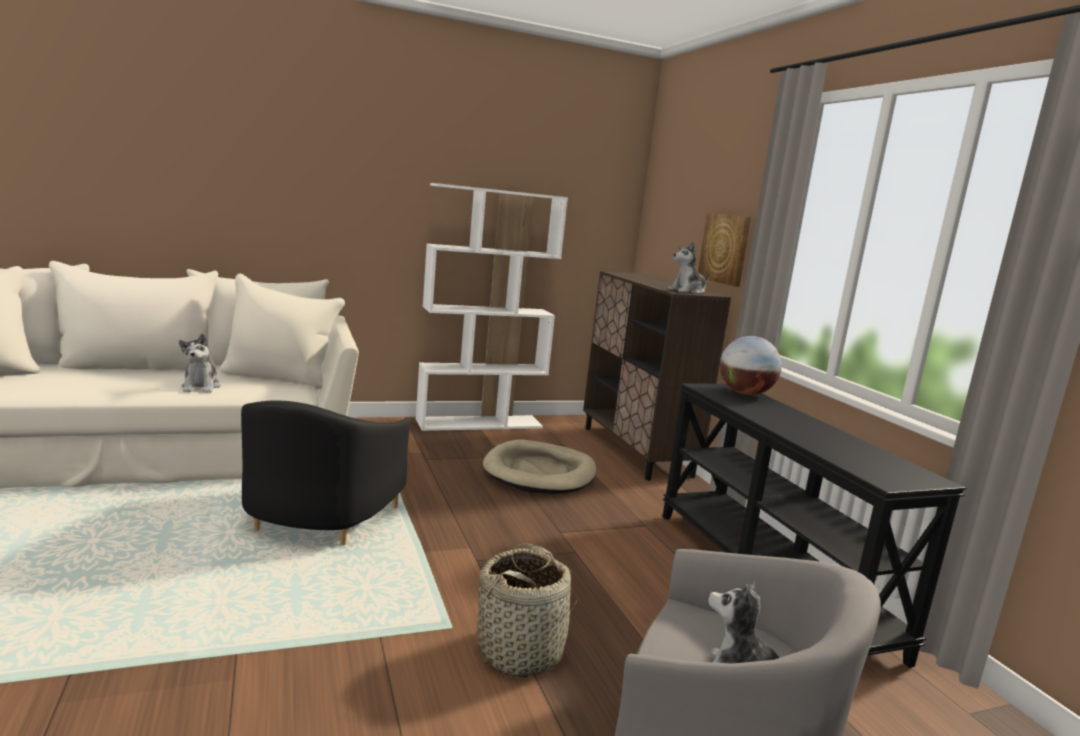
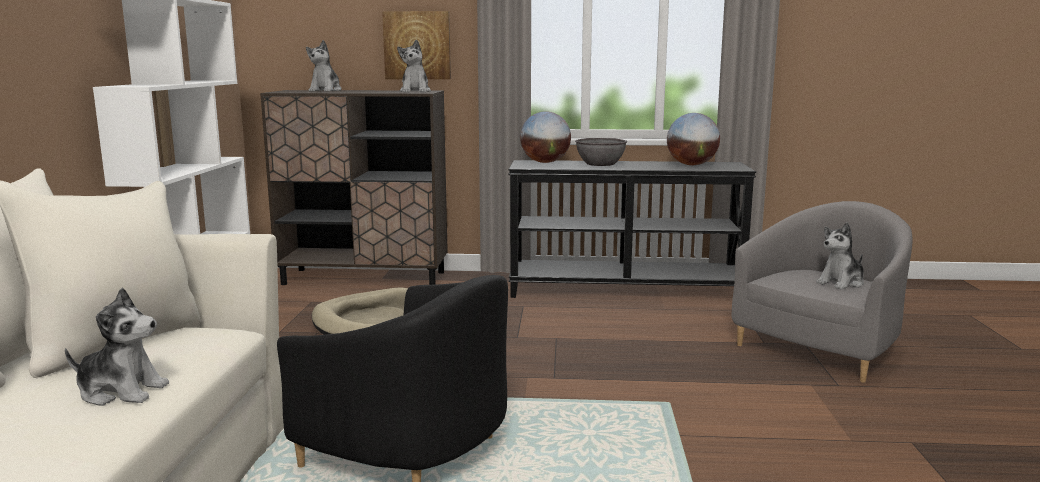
camera: 65 degrees left, 0 degrees up
basket [474,543,578,678] -> none
none -> plush toy [306,40,341,92]
none -> grey bowl [575,138,627,166]
none -> globe [667,113,720,165]

